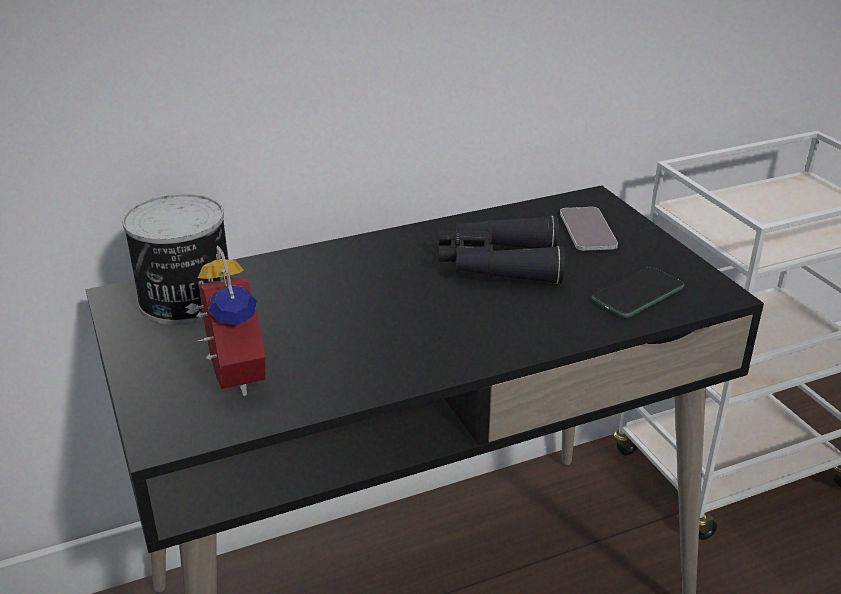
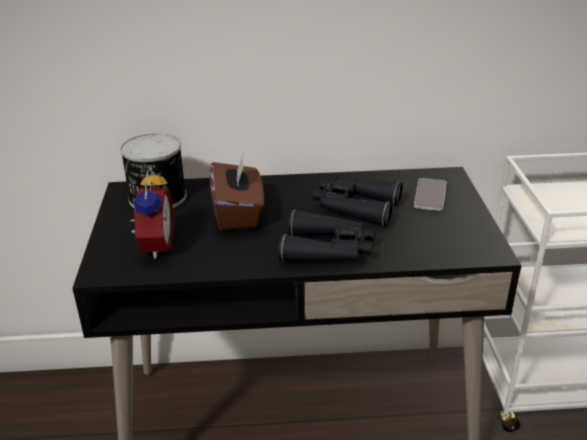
camera: 20 degrees right, 0 degrees up
phone [592,267,684,318] -> none
none -> brown tissue box [210,155,264,231]
none -> black binoculars [278,210,375,262]

